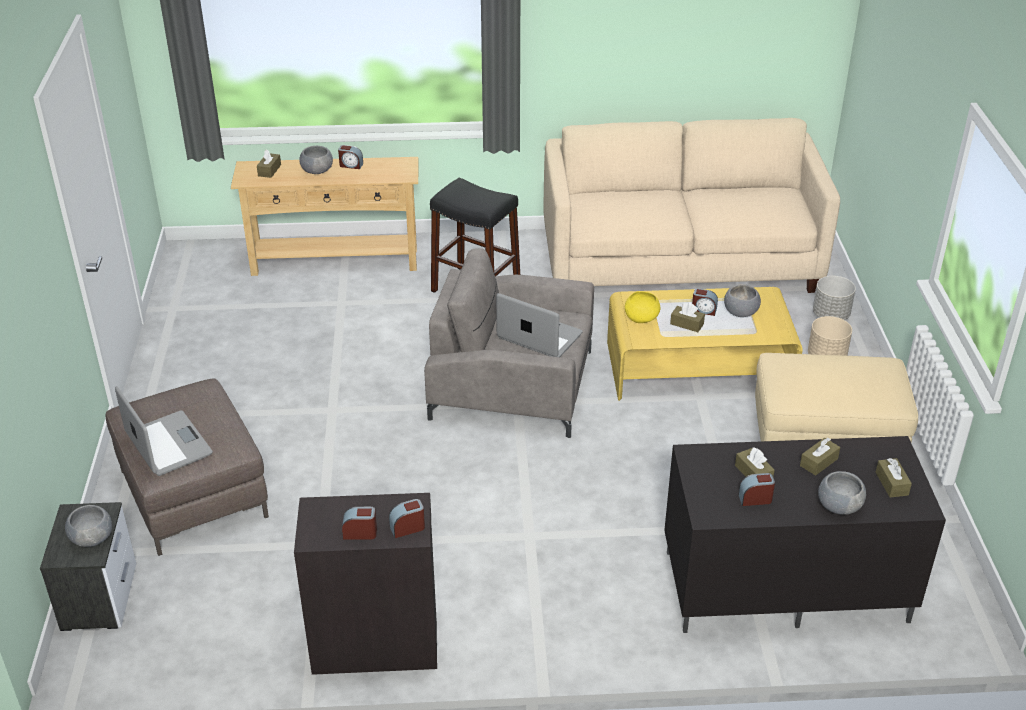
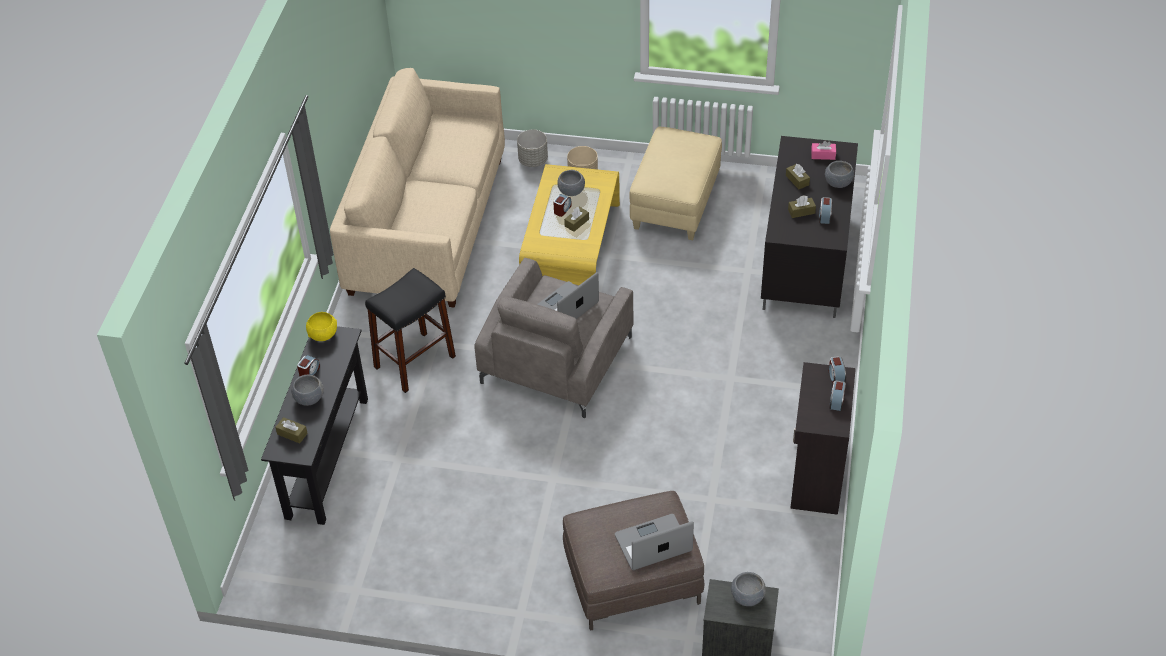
camera: 75 degrees left, 10 degrees up
beige console table [231,157,418,276] -> black console table [261,326,368,525]
yellow bowl [625,291,660,323] -> yellow bowl moved to [306,312,337,341]
brown tissue box [876,458,912,498] -> pink tissue box [811,141,836,160]

